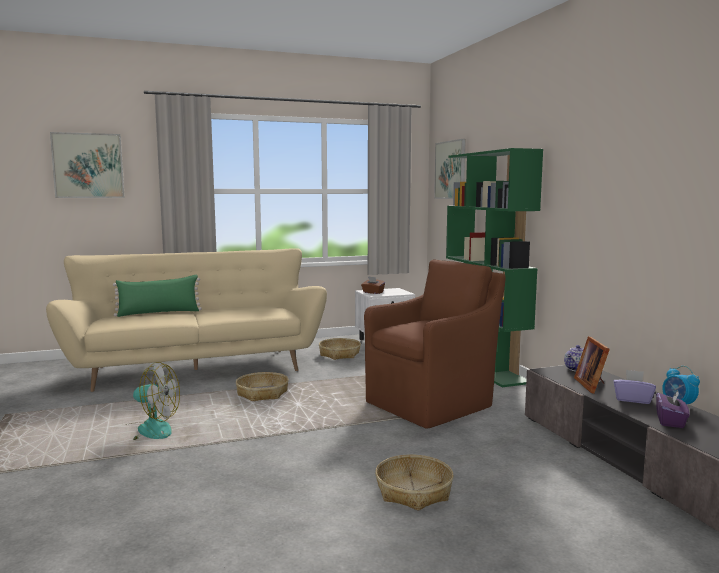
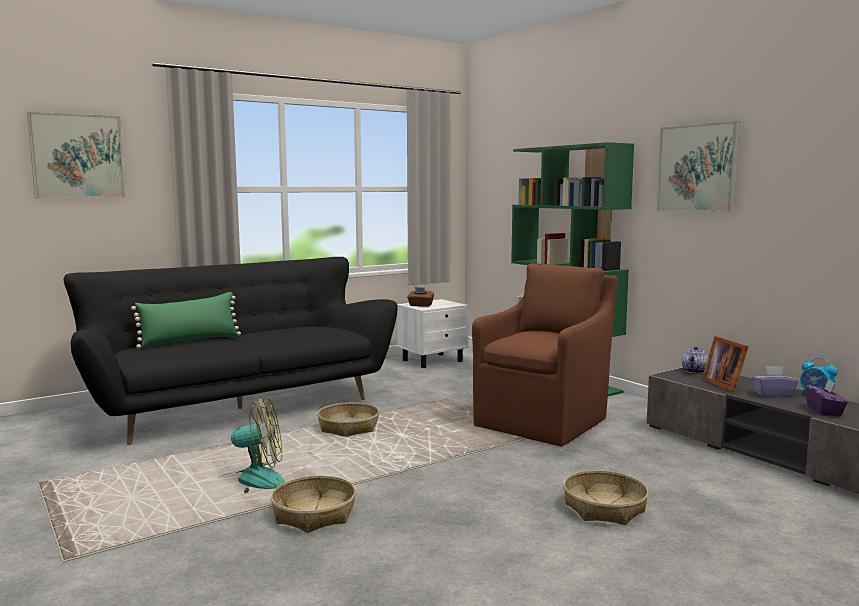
camera: 15 degrees left, 0 degrees up
beige sofa [46,248,327,392] -> black sofa [63,257,398,445]
basket [319,338,361,360] -> basket moved to [271,476,356,533]
picture [434,139,466,199] -> picture moved to [656,121,740,213]

